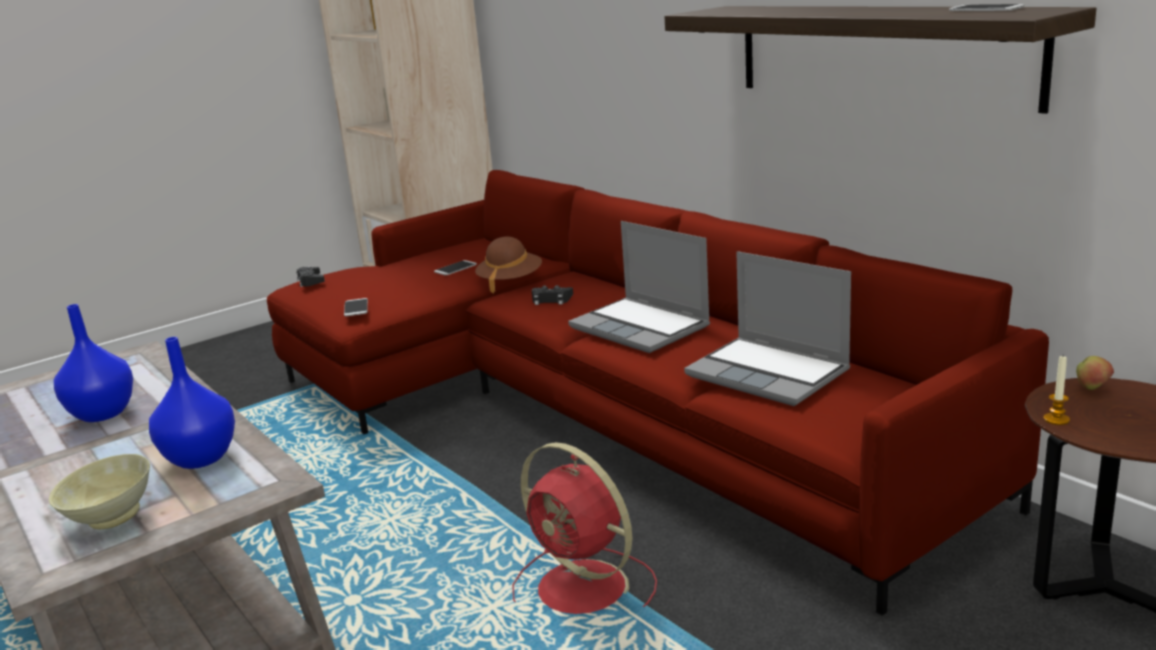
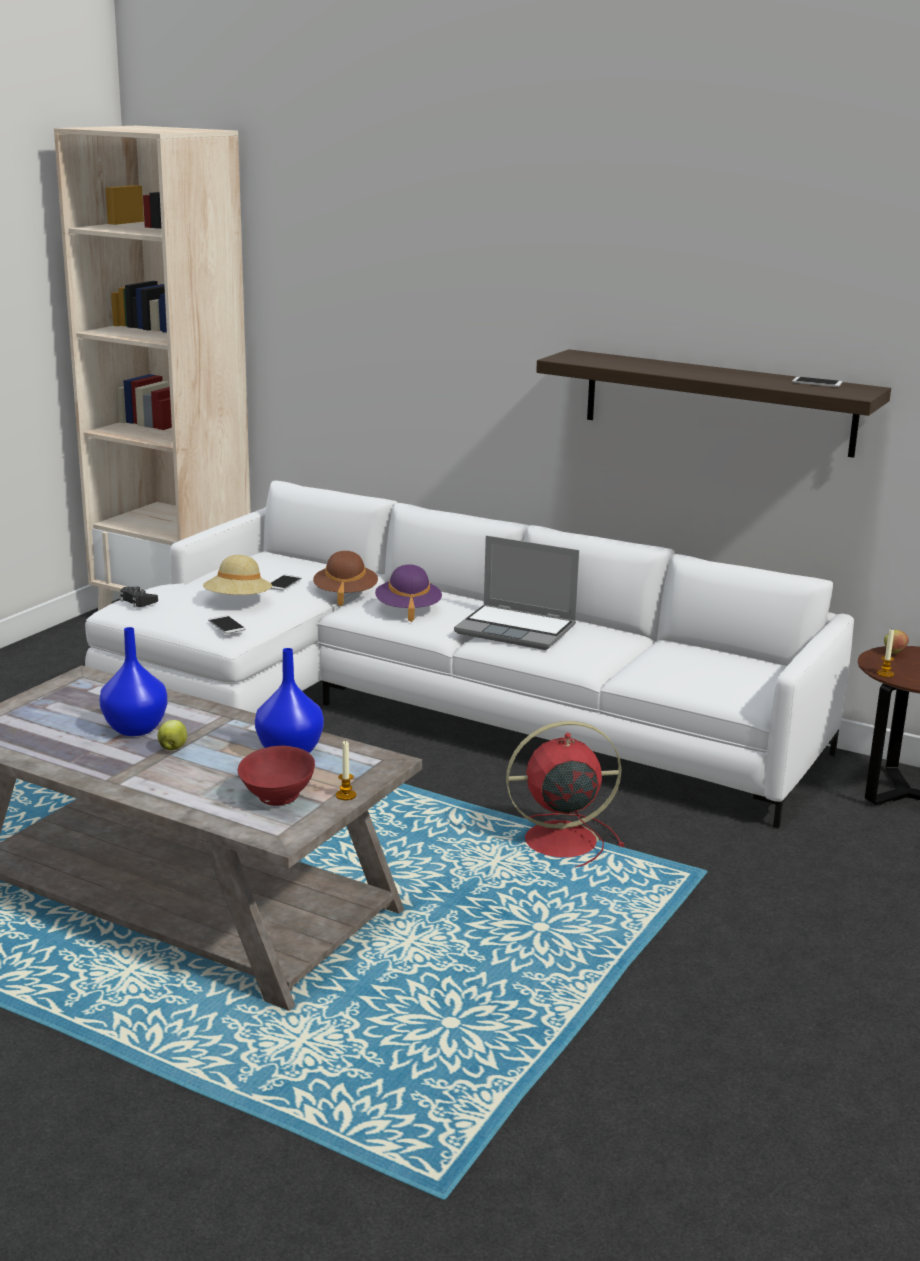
camera: 25 degrees left, 0 degrees up
beige bowl [49,454,150,529] -> red bowl [238,746,315,806]
red sofa [267,170,1049,616] -> white sofa [85,481,854,829]
red fan [512,442,657,614] -> red fan turned 150 degrees clockwise [506,721,624,867]
black game controller [532,285,573,305] -> purple hat [375,565,442,622]
laptop [684,251,851,406] -> none
none -> apple [158,720,187,750]
none -> beige hat [203,555,272,595]
none -> candle [336,741,356,800]

